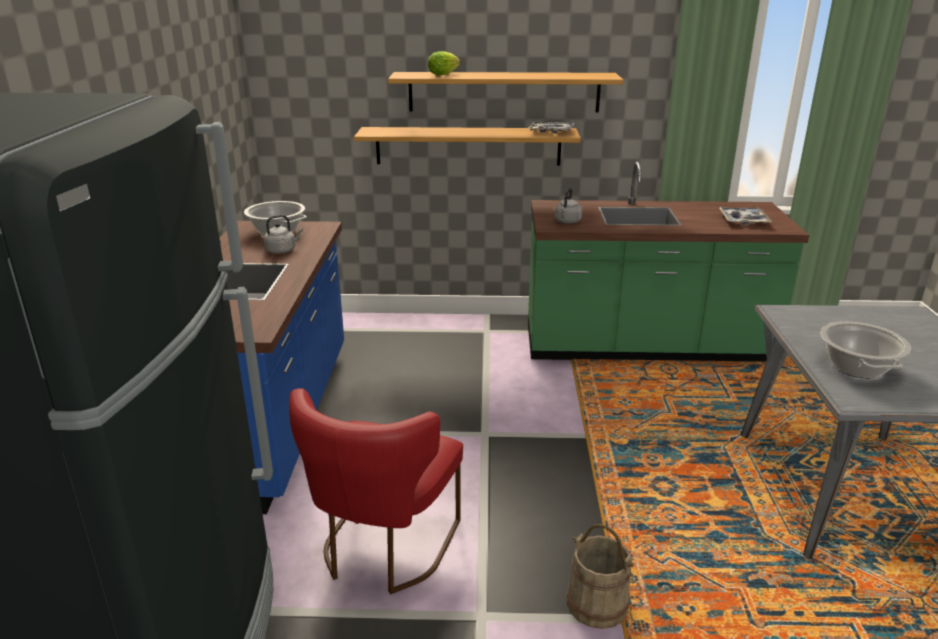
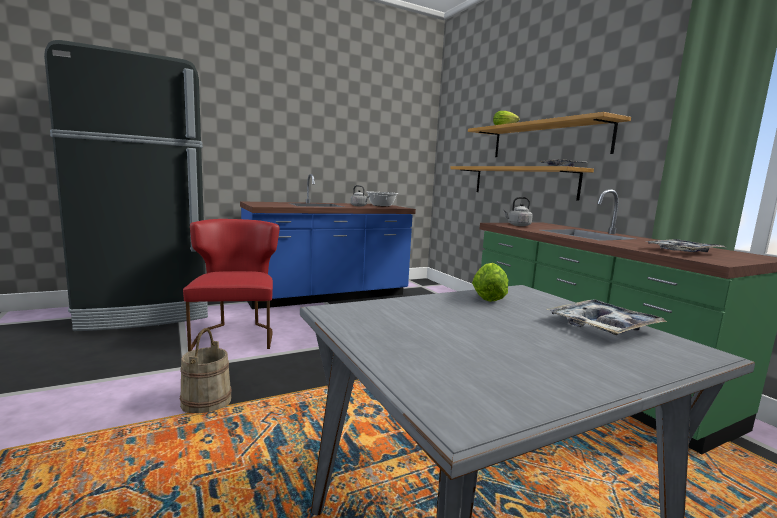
camera: 60 degrees right, 15 degrees down
red chair [289,388,463,594] -> red chair turned 90 degrees clockwise [183,219,280,352]
cooking pot [820,322,911,378] -> none
none -> lettuce [472,263,508,302]
none -> tray [547,299,668,335]

